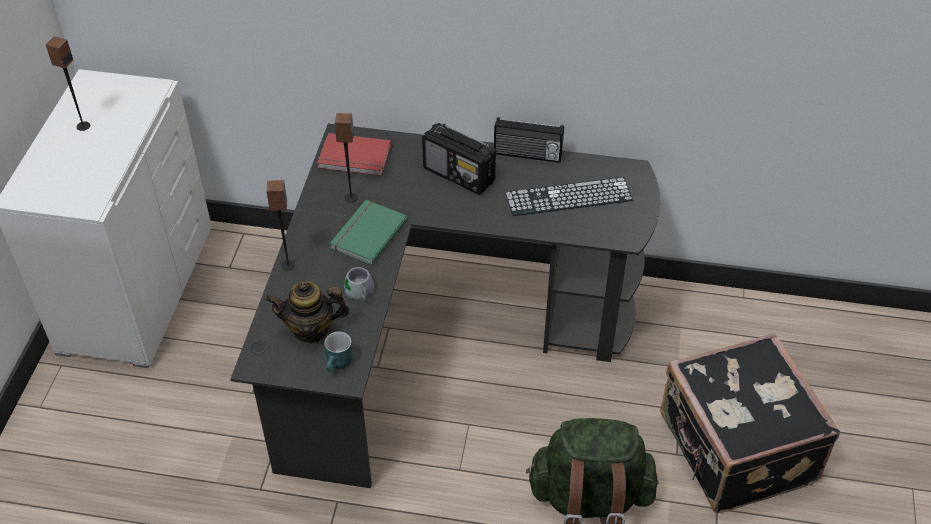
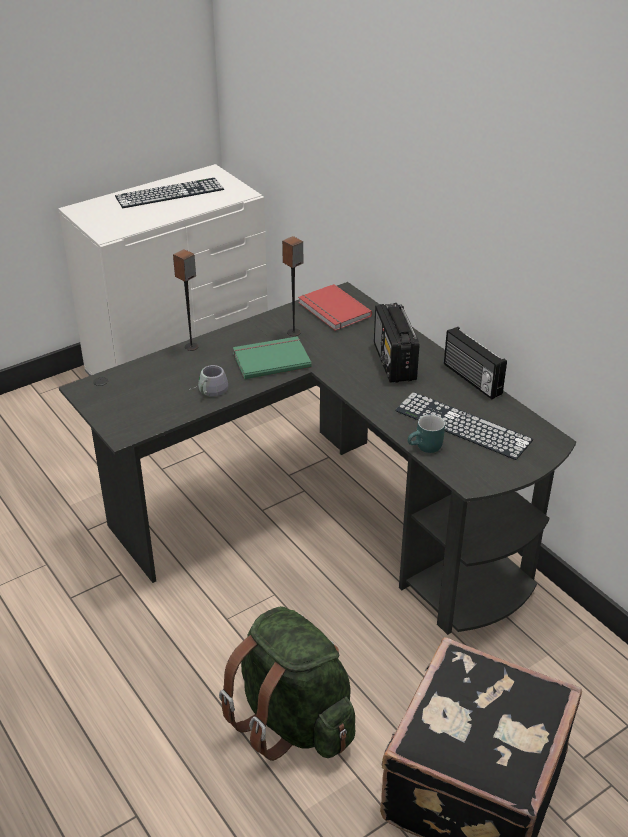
camera: 45 degrees right, 10 degrees down
speaker [46,36,90,131] -> keyboard [115,178,224,208]
teapot [266,281,350,344] -> none
turquoise mug [324,332,353,372] -> turquoise mug moved to [408,414,445,453]

